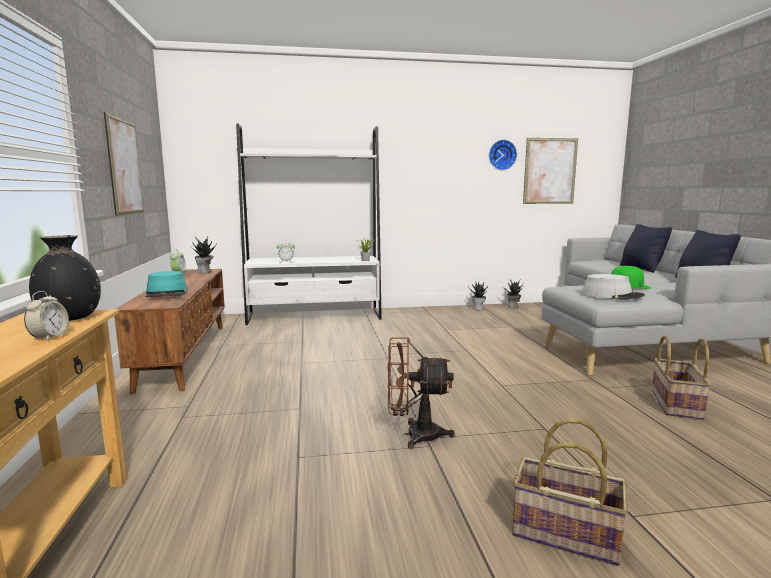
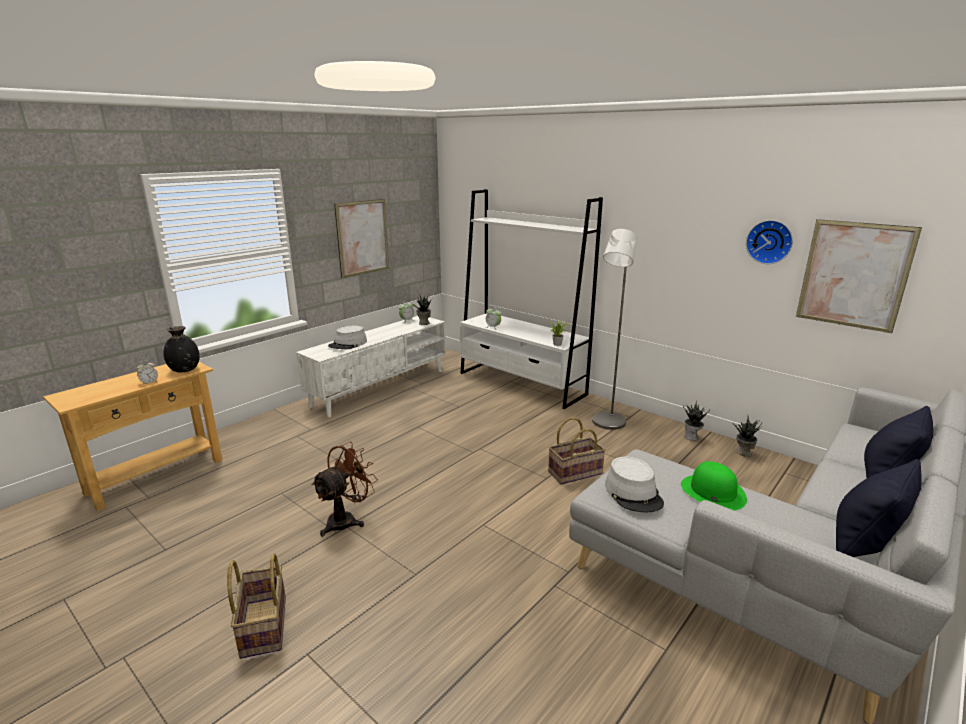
camera: 50 degrees right, 10 degrees up
brown tv stand [114,269,225,394] -> white tv stand [296,316,446,417]
turquoise hat [145,271,188,297] -> grey hat [328,325,367,349]
brown fan [387,337,455,449] -> brown fan turned 75 degrees clockwise [311,442,378,537]
basket [652,335,711,420] -> basket moved to [548,417,606,485]
none -> grey floor lamp [592,229,637,430]

